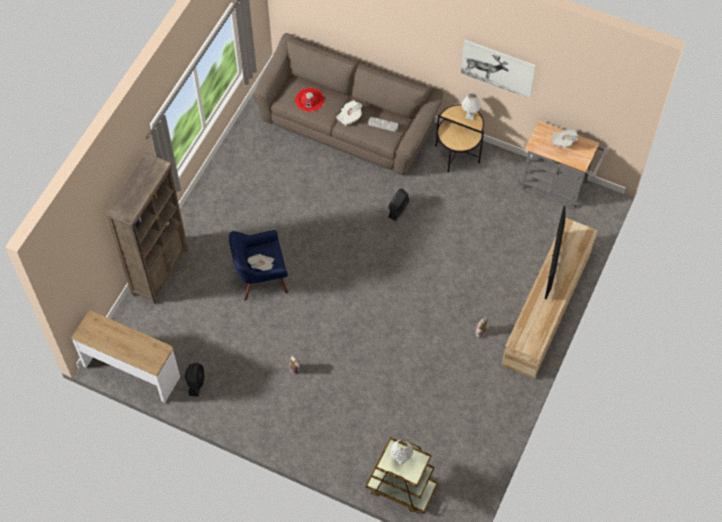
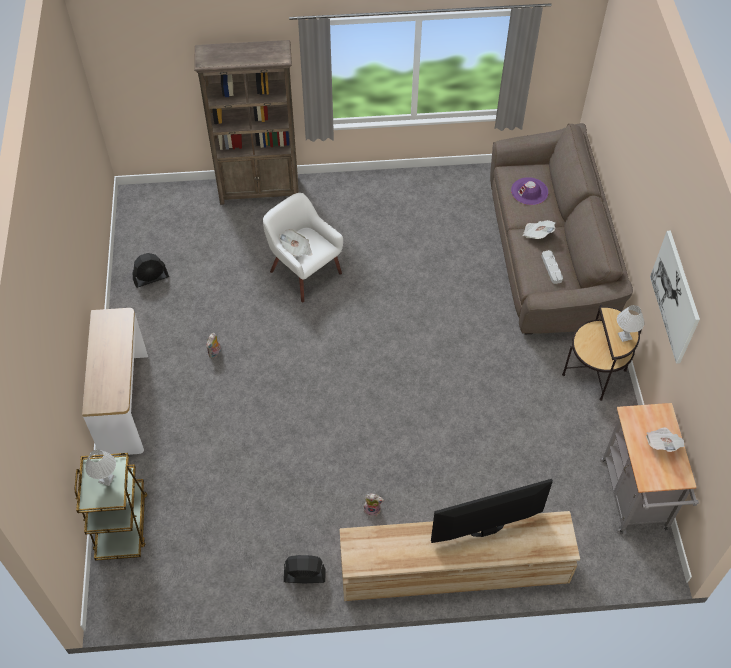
camera: 60 degrees right, 5 degrees down
console table [71,311,180,403] -> console table moved to [82,308,148,457]
blue armchair [229,230,288,301] -> white armchair [263,193,343,303]
red hat [295,88,325,112] -> purple hat [511,177,548,205]
black fan [388,188,409,221] -> black fan moved to [284,555,326,584]

